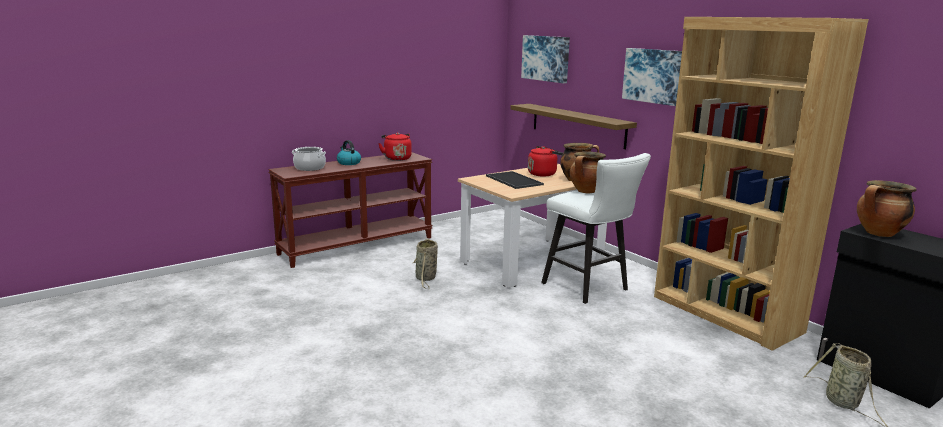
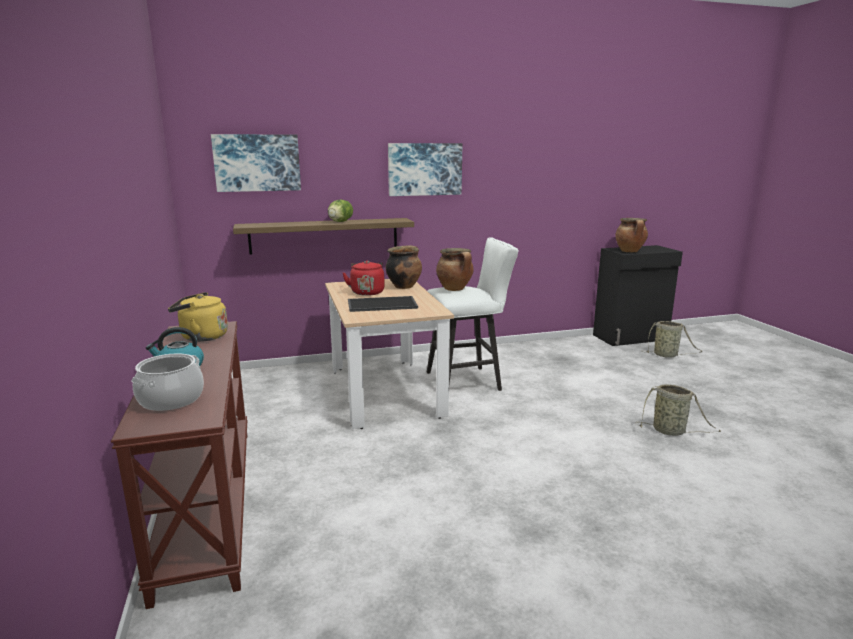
camera: 70 degrees left, 0 degrees up
red kettle [378,132,412,161] -> yellow kettle [168,292,228,342]
basket [413,238,438,289] -> basket moved to [639,384,721,436]
brown bookcase [654,17,869,351] -> none
none -> lettuce [328,199,353,222]

